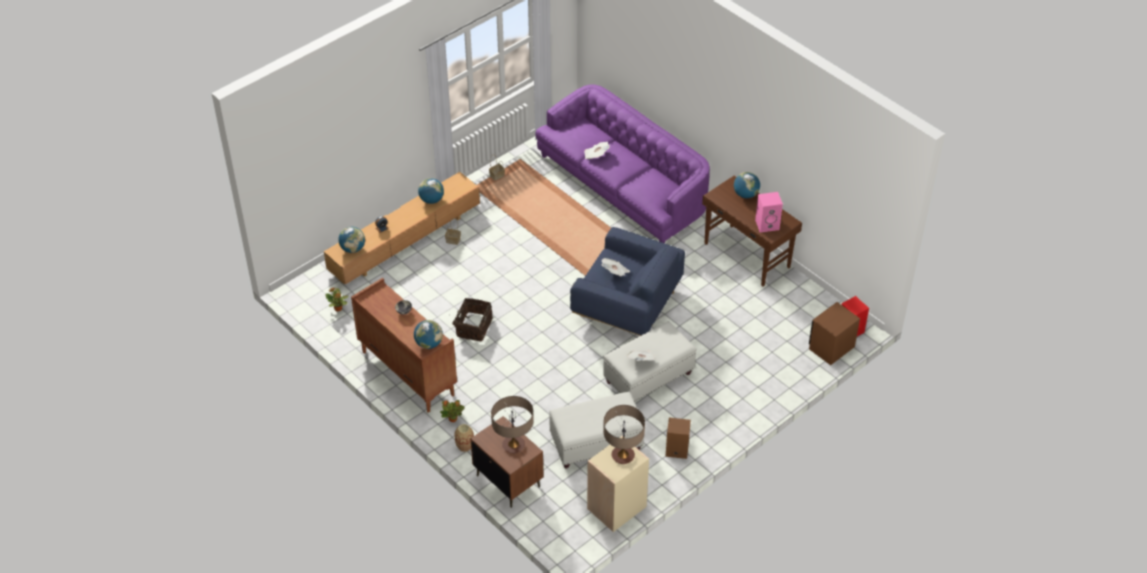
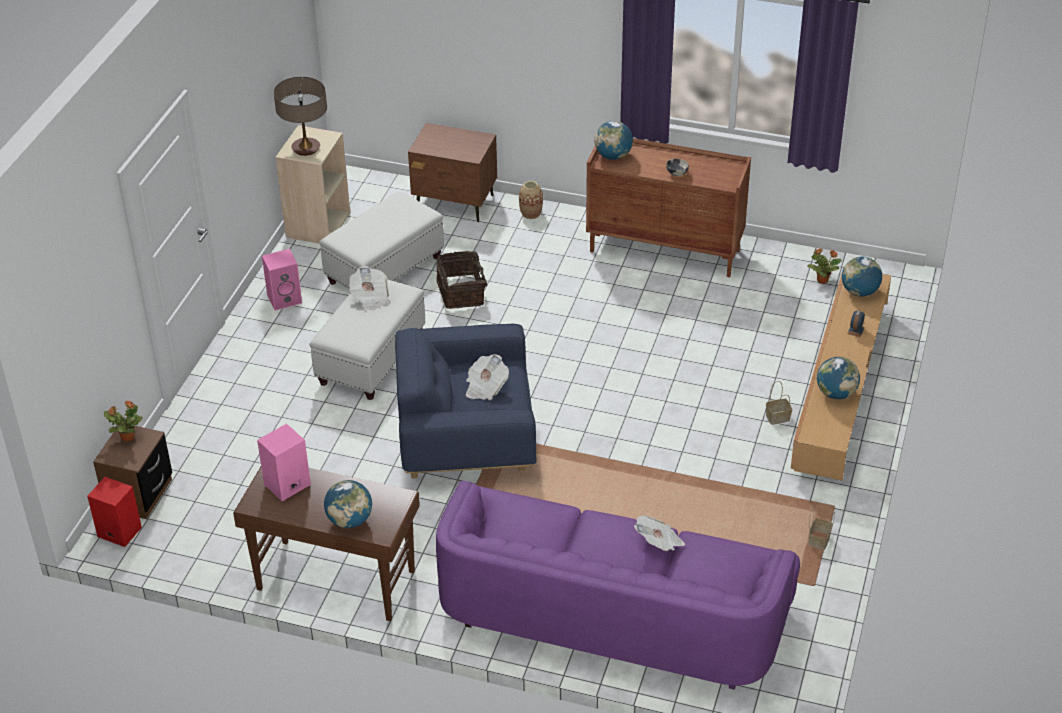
camera: 150 degrees right, 5 degrees down
potted plant [440,400,464,422] -> potted plant moved to [104,401,143,442]
basket [452,298,493,341] -> basket moved to [436,251,489,309]
table lamp [491,396,534,454] -> none
brown speaker [665,418,691,459] -> pink speaker [262,249,302,310]

